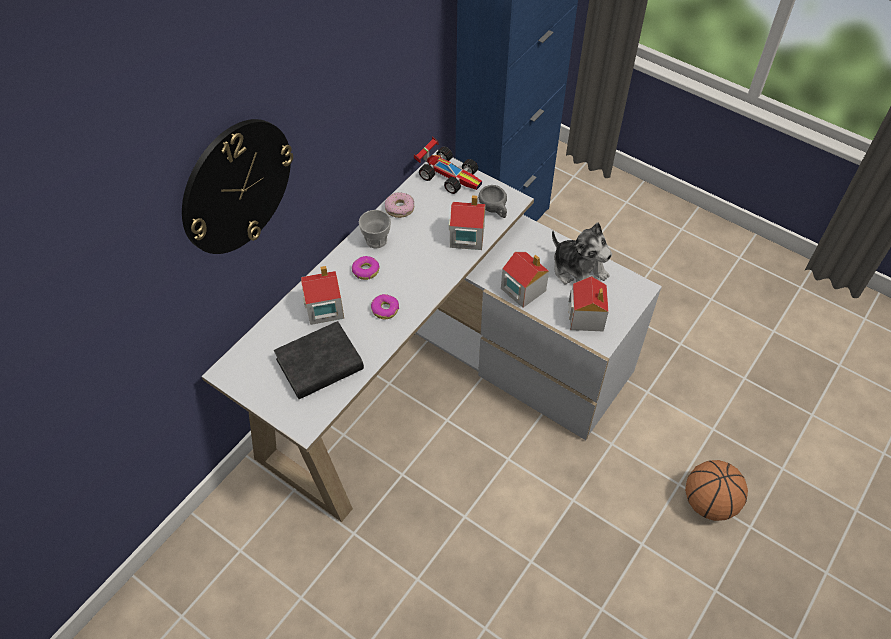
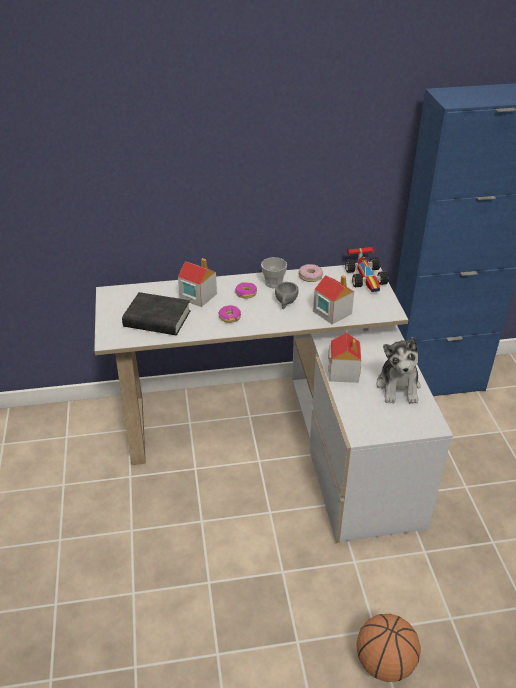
camera: 45 degrees right, 15 degrees down
wall clock [182,119,293,254] -> none
grey cup [478,185,507,218] -> grey cup moved to [275,282,299,309]
toy house [568,276,609,331] -> none

